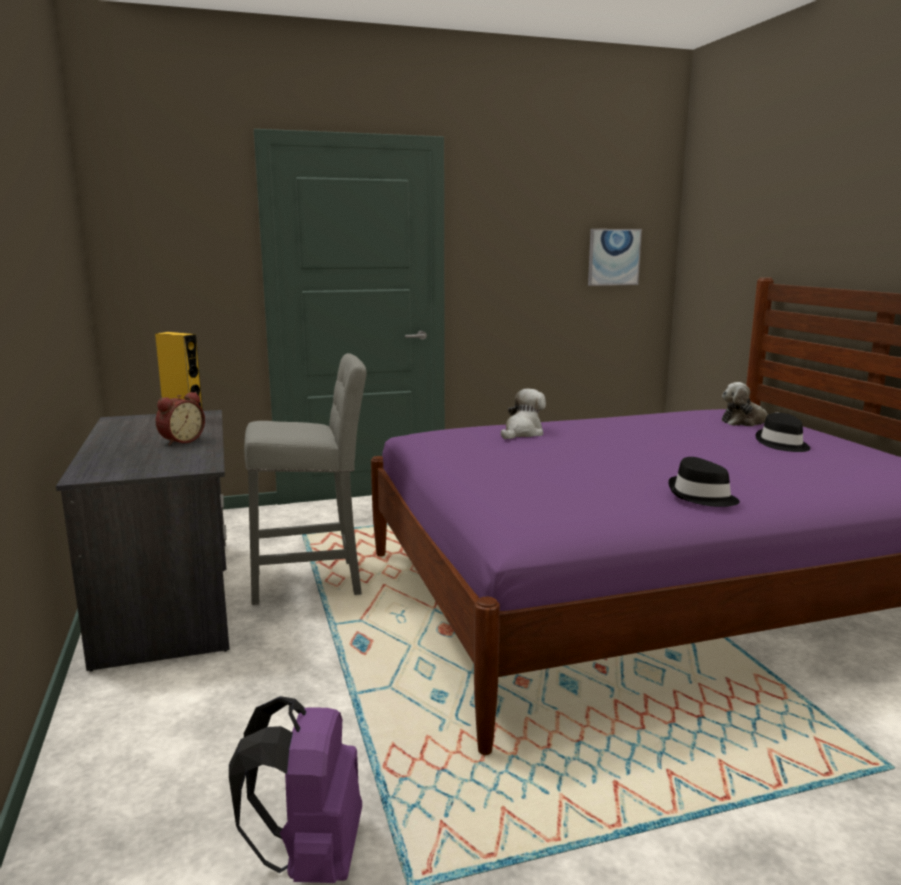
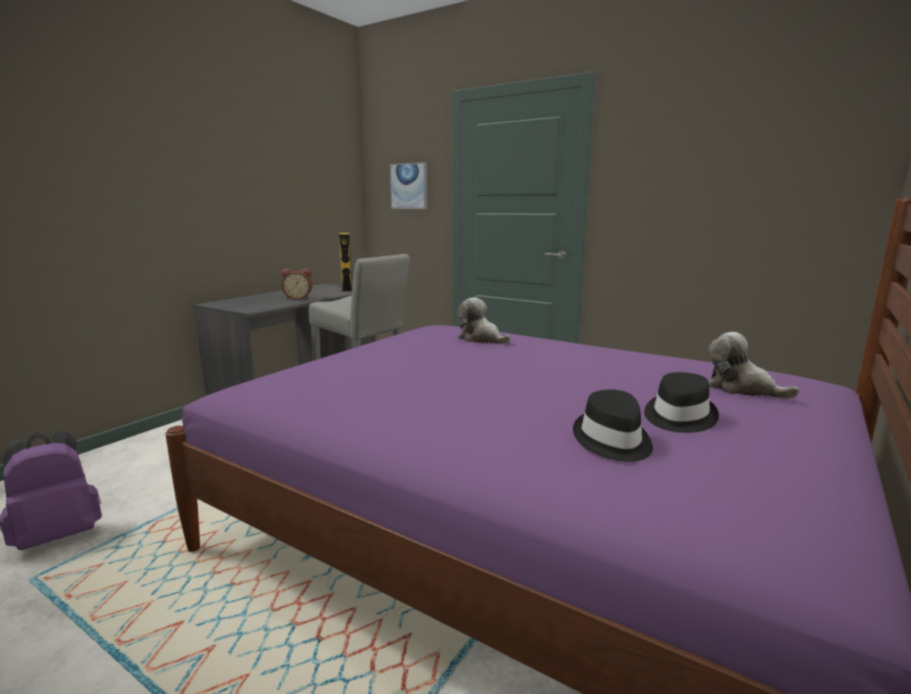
camera: 50 degrees right, 0 degrees up
plush toy [501,389,546,439] -> plush toy turned 135 degrees counterclockwise [457,297,511,344]
picture [588,229,642,286] -> picture moved to [390,162,427,209]
black hat [668,457,740,507] -> black hat moved to [573,389,653,462]

